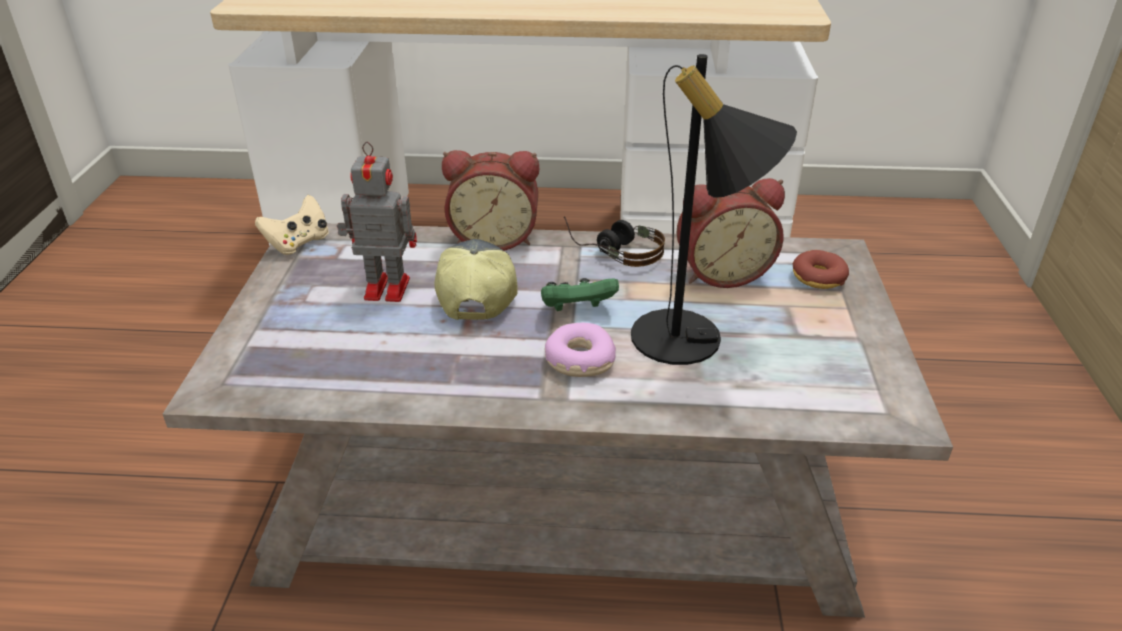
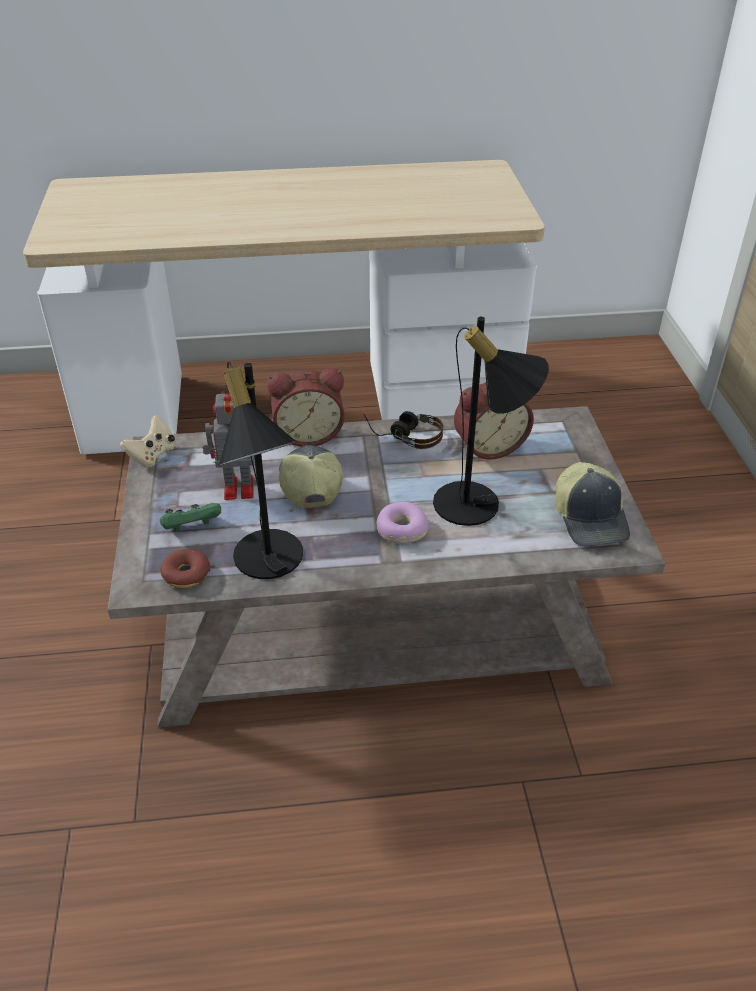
camera: 10 degrees left, 5 degrees up
green game controller [541,278,619,311] -> green game controller moved to [160,503,221,532]
donut [793,250,849,289] -> donut moved to [160,549,210,588]
none -> black table lamp [219,361,303,579]
none -> cap [556,462,630,547]

